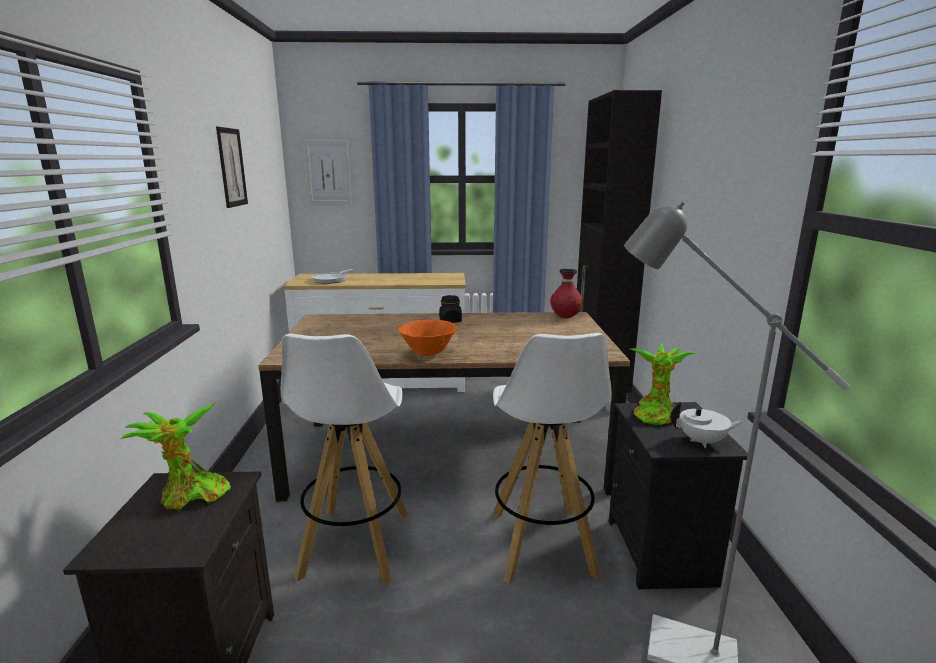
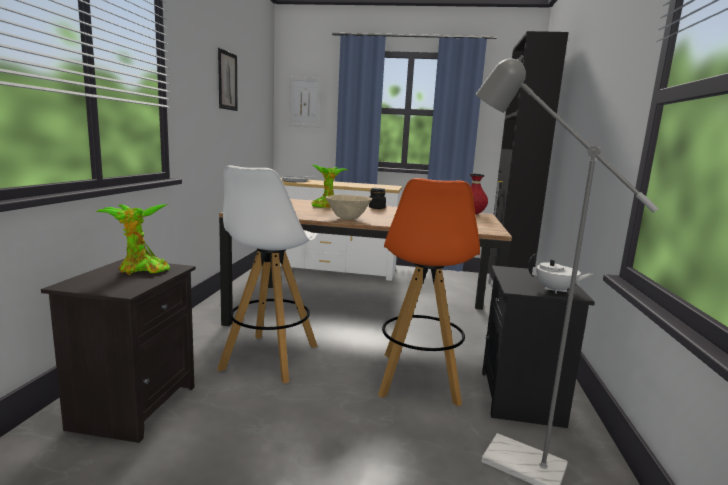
camera: 10 degrees right, 5 degrees down
orange bowl [398,320,457,356] -> beige bowl [325,195,372,220]
white stool [492,333,612,584] -> orange stool [378,178,480,406]
potted plant [630,343,696,425] -> potted plant moved to [311,165,348,208]

